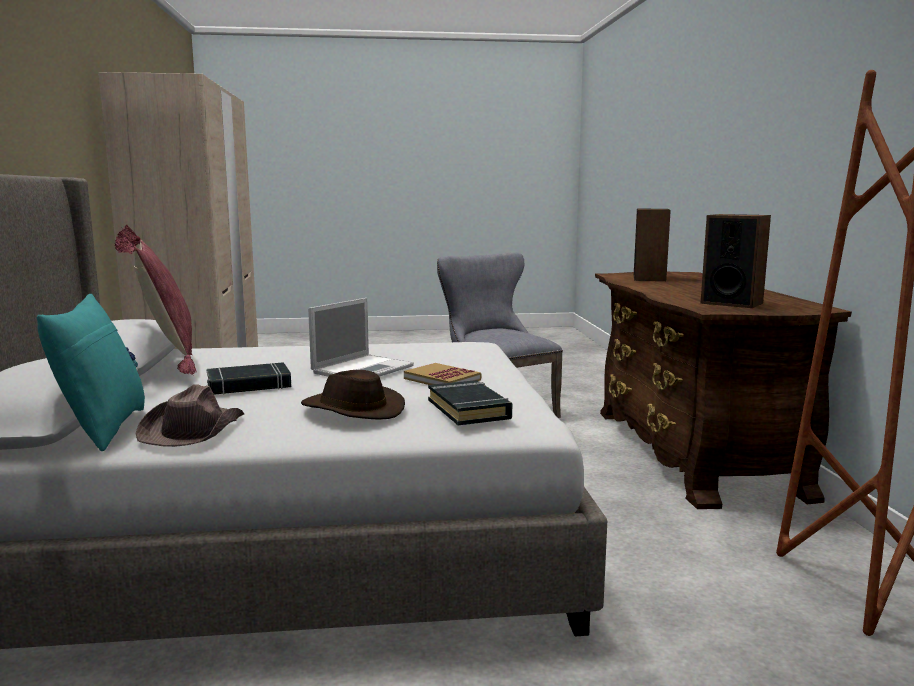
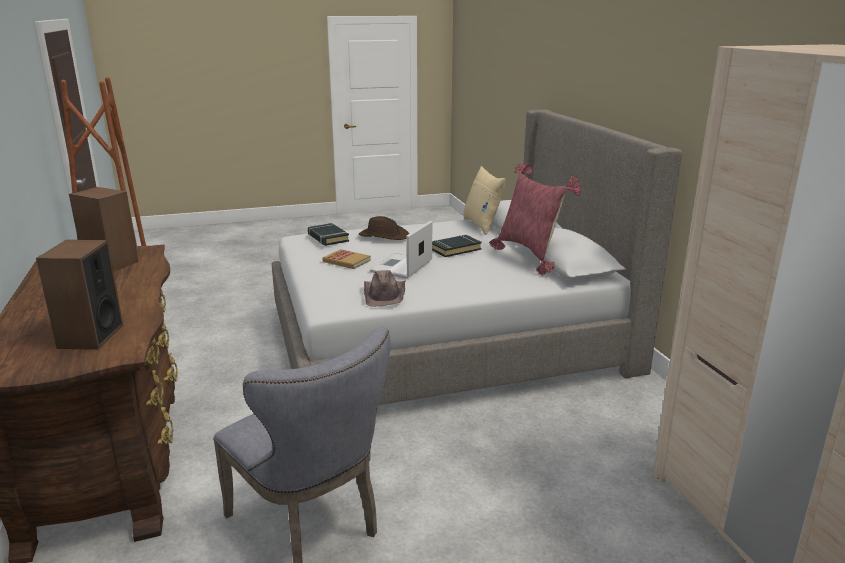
camera: 170 degrees right, 10 degrees up
turquoise pillow [36,294,145,451] -> beige pillow [464,166,505,235]
brown hat [135,384,244,447] -> brown hat moved to [364,270,406,307]

